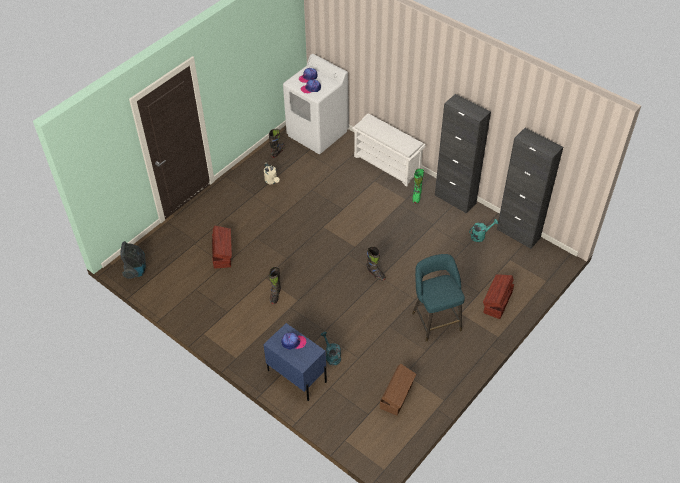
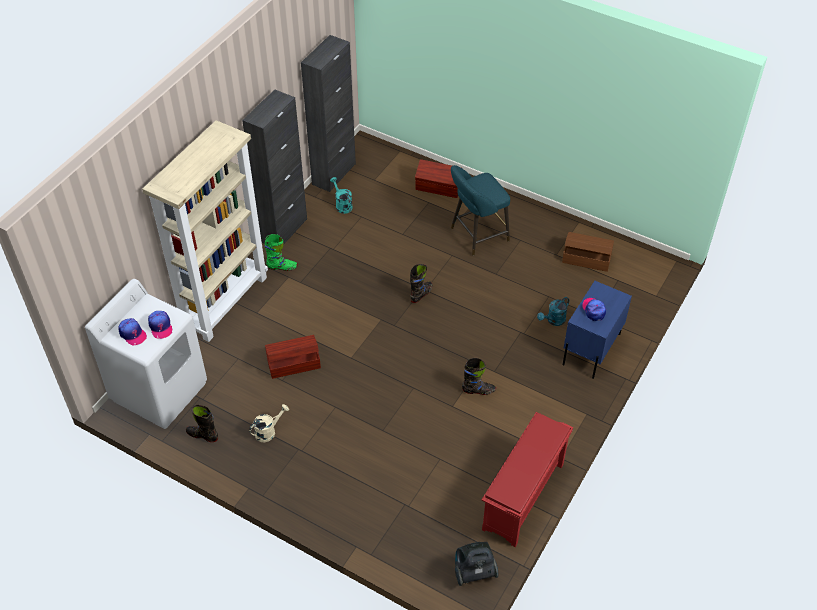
camera: 100 degrees left, 0 degrees up
brown storage box [212,226,232,269] -> brown storage box moved to [265,335,321,379]
white shoe rack [352,113,426,187] -> beige bookcase [142,120,268,342]
none -> red shoe rack [481,412,573,547]

